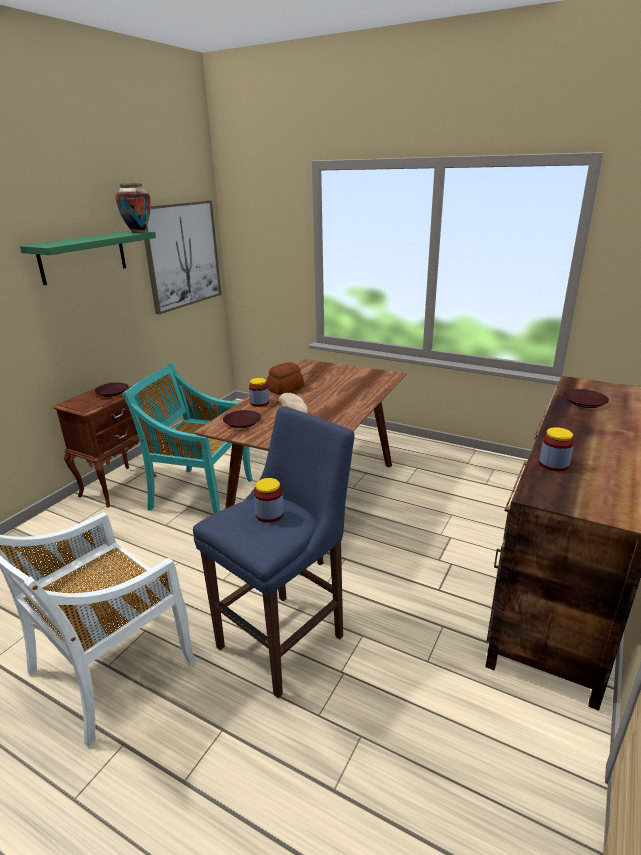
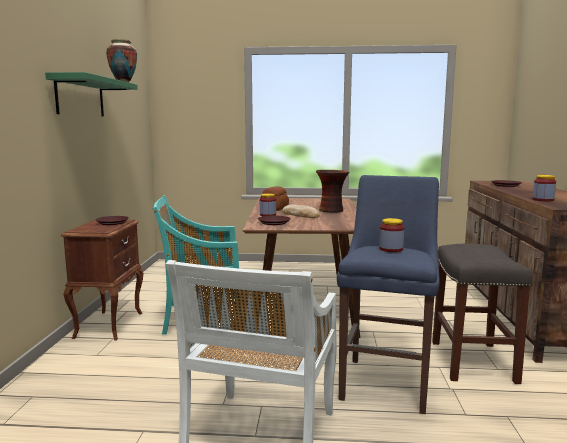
camera: 25 degrees left, 15 degrees down
picture [144,200,221,314] -> none
none -> vase [316,170,349,212]
none -> grey stool [432,244,533,384]

